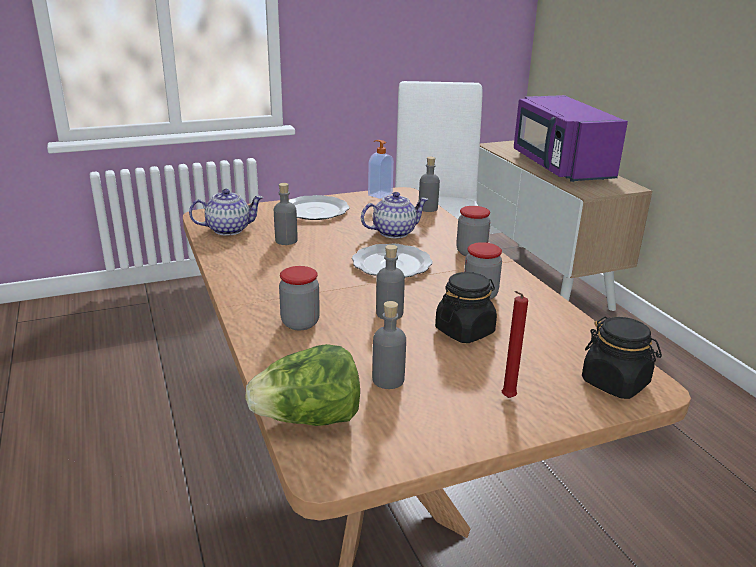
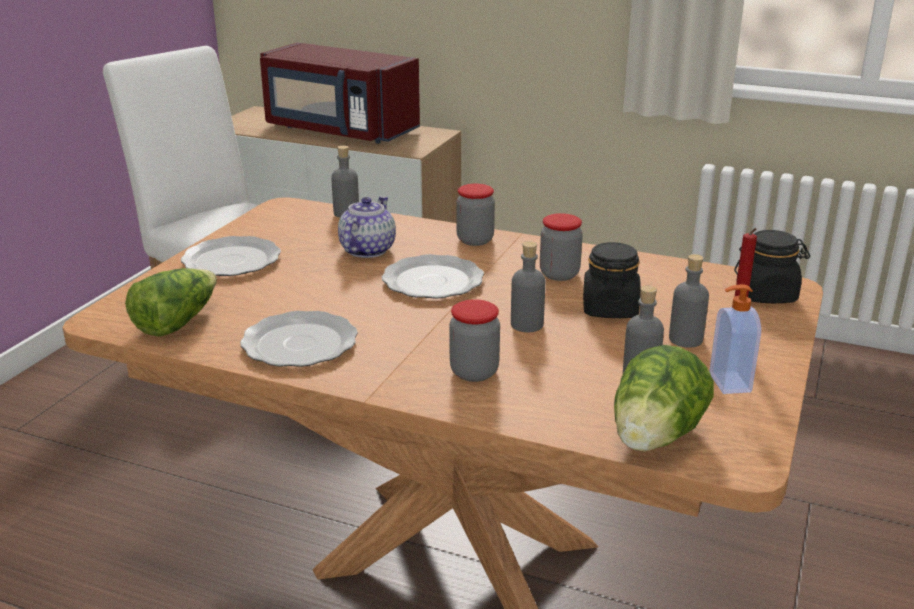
camera: 45 degrees left, 0 degrees up
teapot [189,189,263,236] -> lettuce [125,268,216,337]
grey bottle [274,183,298,245] -> grey bottle moved to [669,254,709,348]
soap dispenser [368,140,394,199] -> soap dispenser moved to [709,284,761,394]
purple microwave [514,95,628,182] -> red microwave [260,42,420,144]
none -> plate [240,311,358,367]

